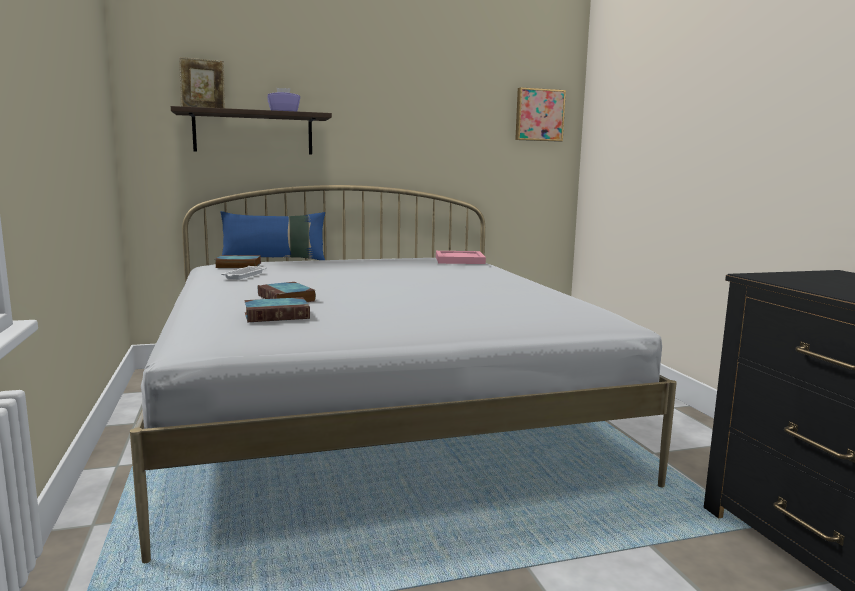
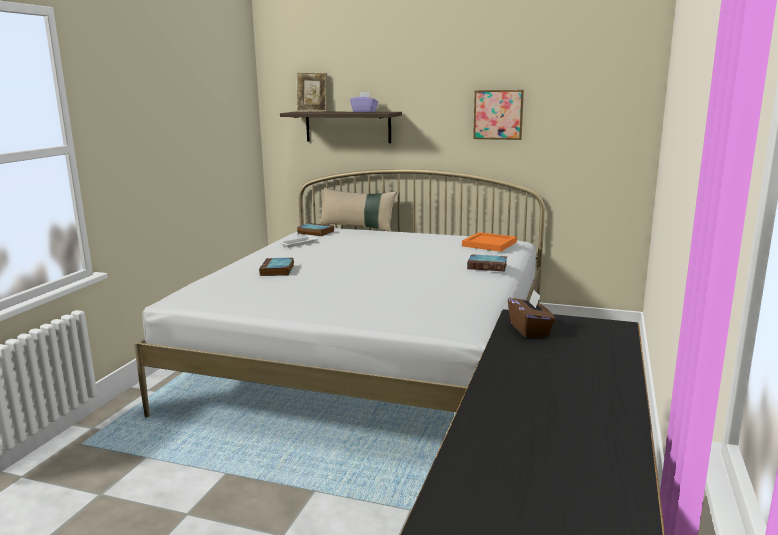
camera: 35 degrees right, 5 degrees up
blue pillow [221,211,325,260] -> beige pillow [319,187,397,232]
book [244,297,310,322] -> book moved to [467,254,507,271]
pink tray [436,251,486,264] -> orange tray [462,232,517,252]
picture [515,87,566,142] -> picture moved to [473,90,524,140]
none -> brown tissue box [508,290,556,338]

